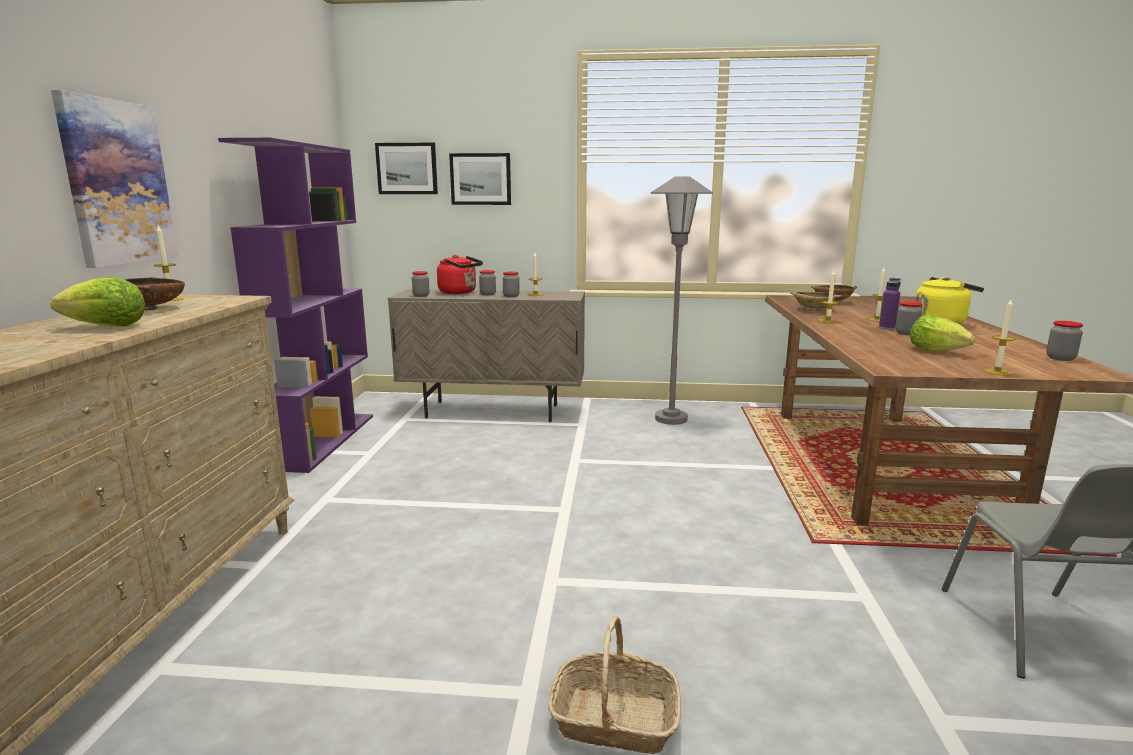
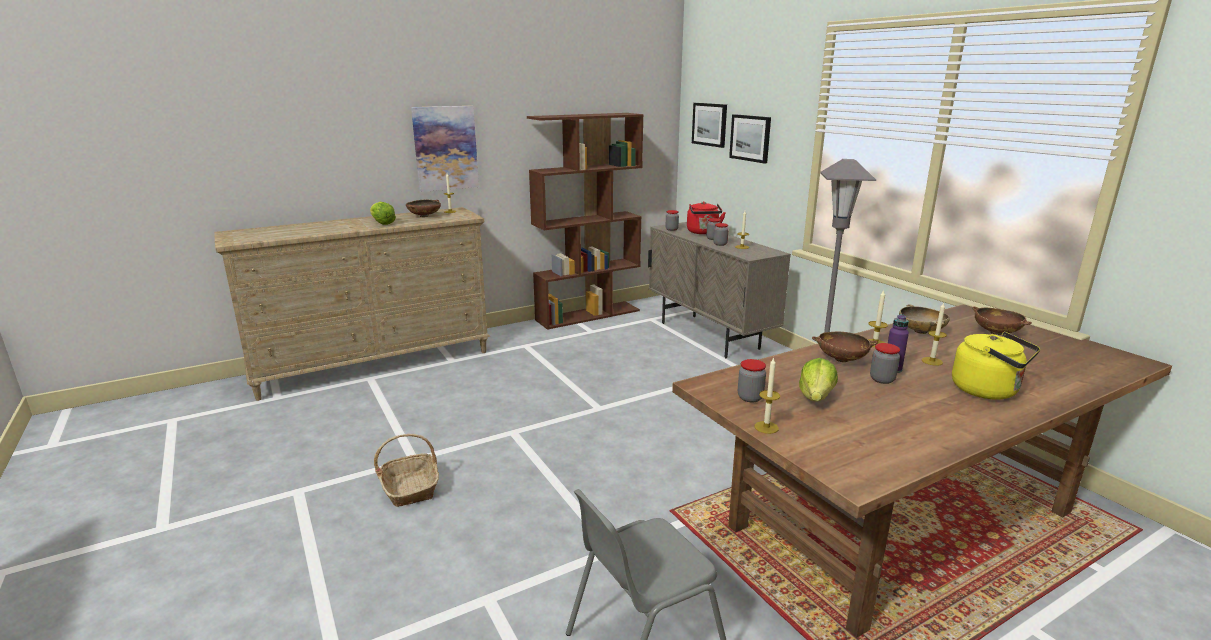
camera: 55 degrees right, 5 degrees up
purple bookcase [218,138,373,473] -> brown bookcase [527,113,644,330]
jar [1046,321,1083,361] -> jar moved to [738,359,766,402]
none -> brown bowl [812,332,878,362]

